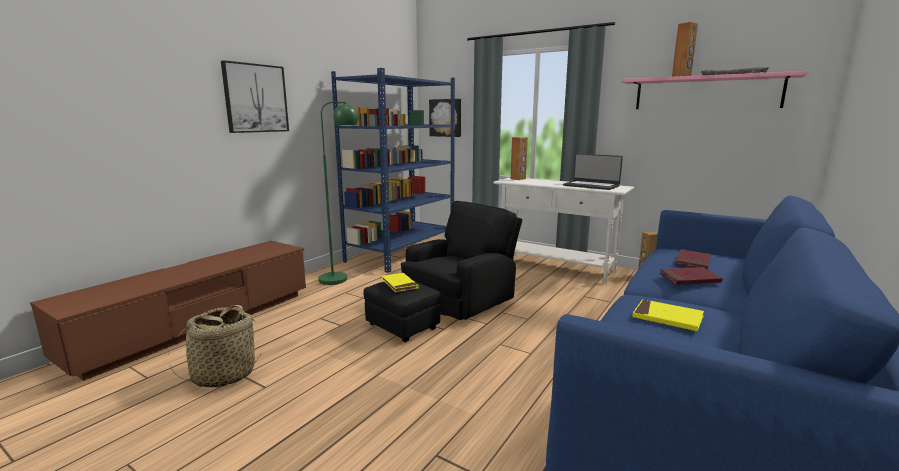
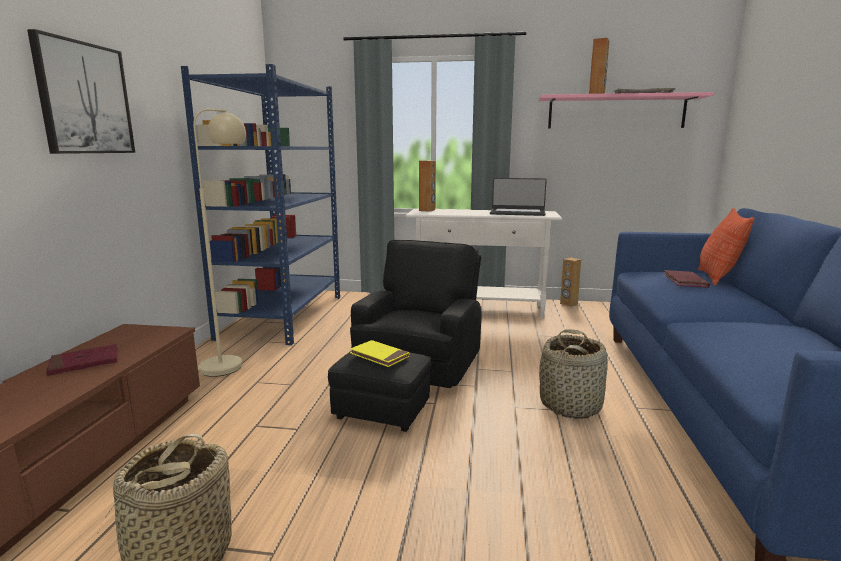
camera: 25 degrees left, 0 degrees up
green floor lamp [318,102,359,285] -> beige floor lamp [193,109,246,377]
picture [429,99,461,137] -> none
yellow book [632,299,704,331] -> none
red book [660,267,723,285] -> red book moved to [46,344,118,376]
none -> basket [539,329,608,419]
none -> orange pillow [698,208,755,286]

